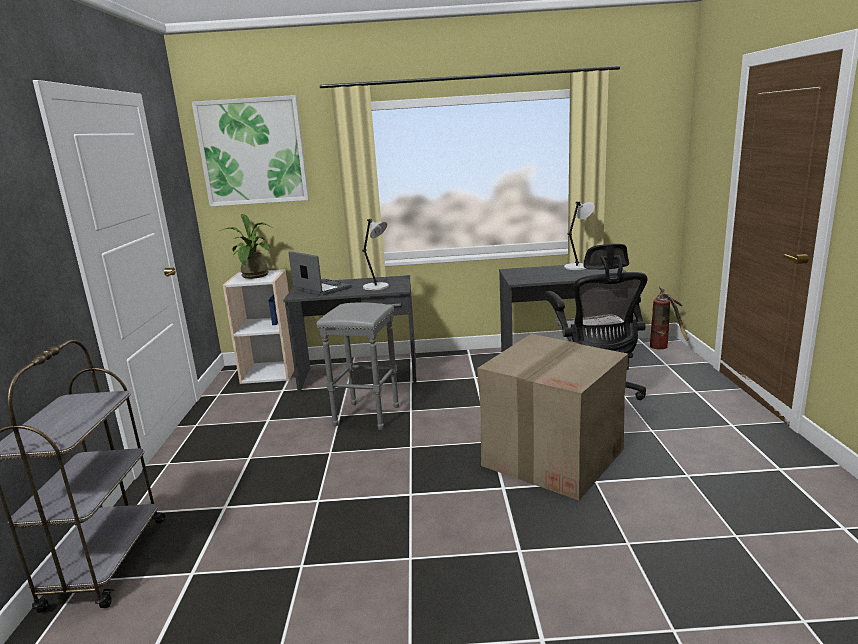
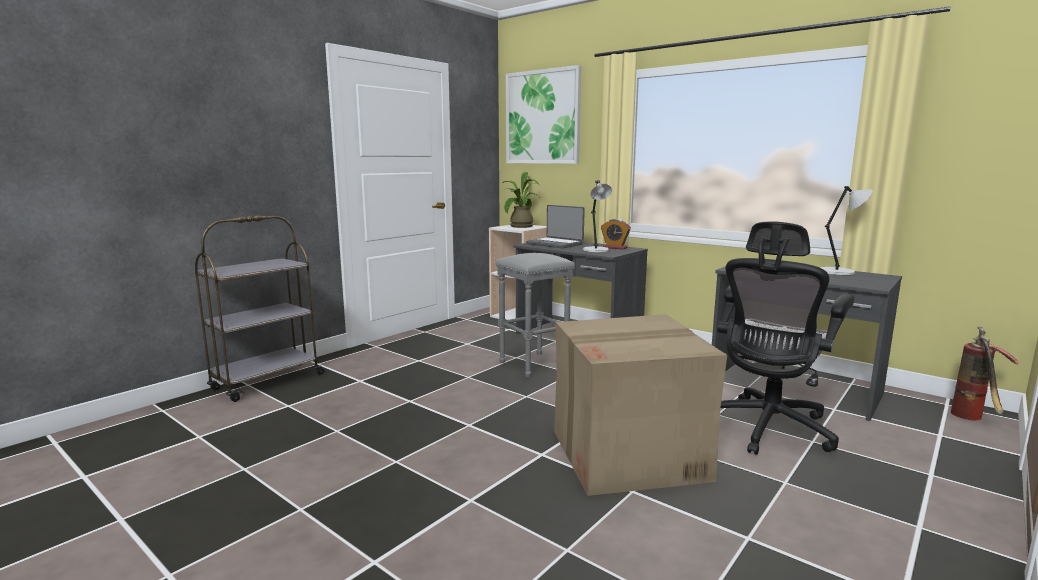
camera: 40 degrees right, 5 degrees down
laptop [288,251,352,296] -> laptop turned 135 degrees clockwise [526,205,585,248]
none -> alarm clock [601,219,631,249]

